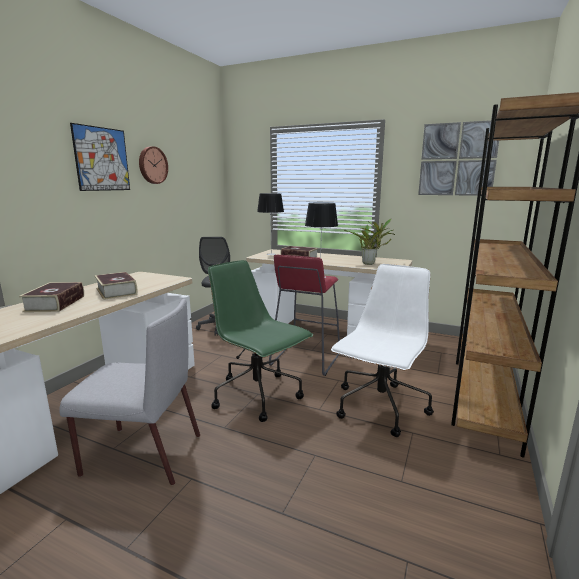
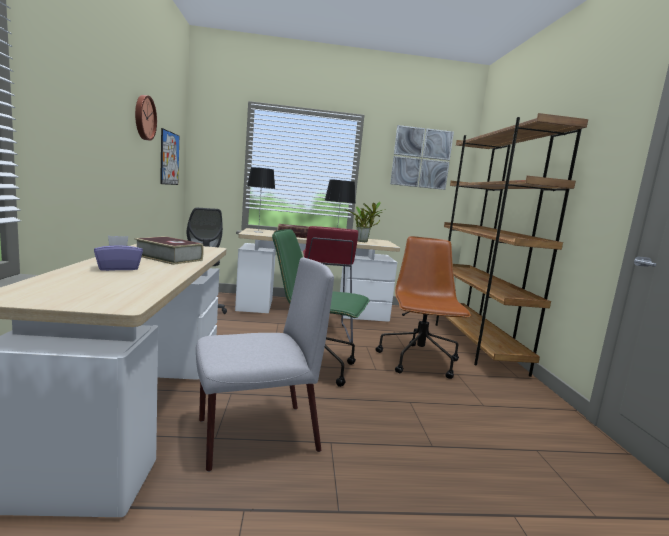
camera: 30 degrees left, 5 degrees down
book [19,282,84,312] -> purple tissue box [94,236,143,271]
picture [70,123,130,191] -> picture moved to [160,128,179,185]
white office chair [331,264,434,437] -> brown office chair [376,236,471,379]

